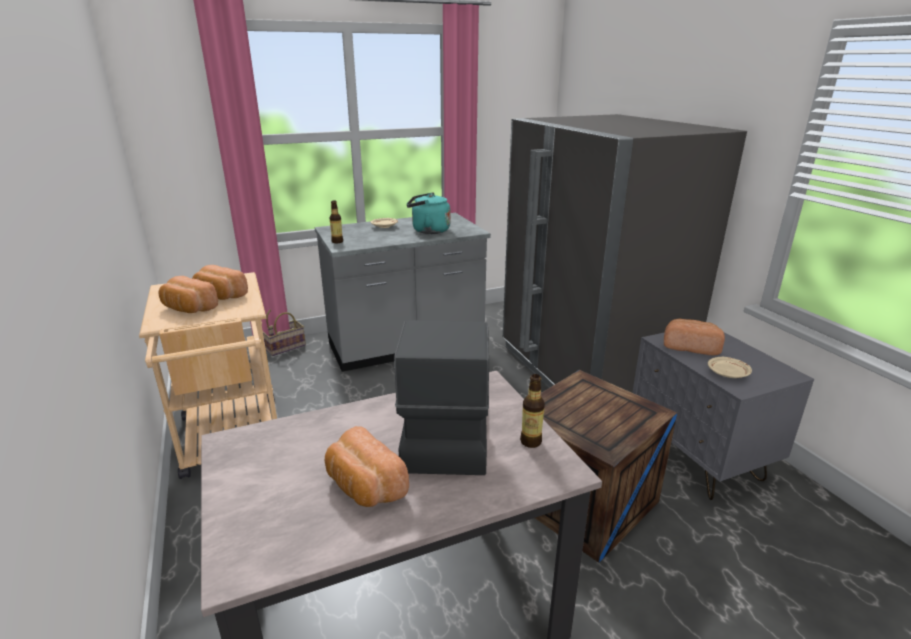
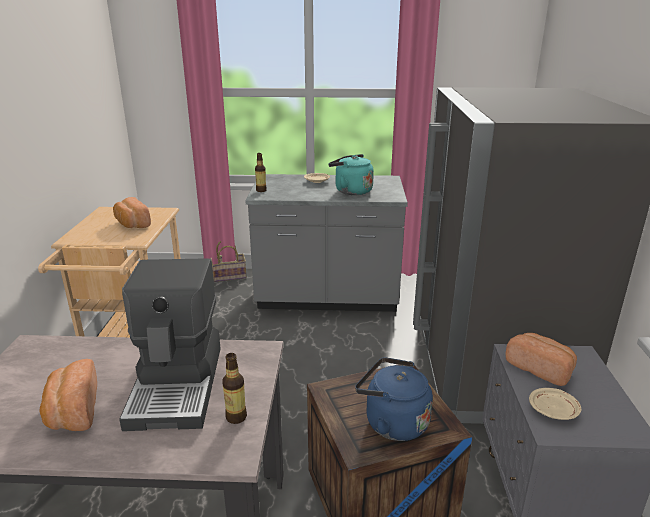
camera: 25 degrees right, 0 degrees up
bread [158,276,218,313] -> none
coffee machine [394,320,489,475] -> coffee machine turned 150 degrees clockwise [119,258,221,431]
none -> blue kettle [355,357,433,441]

